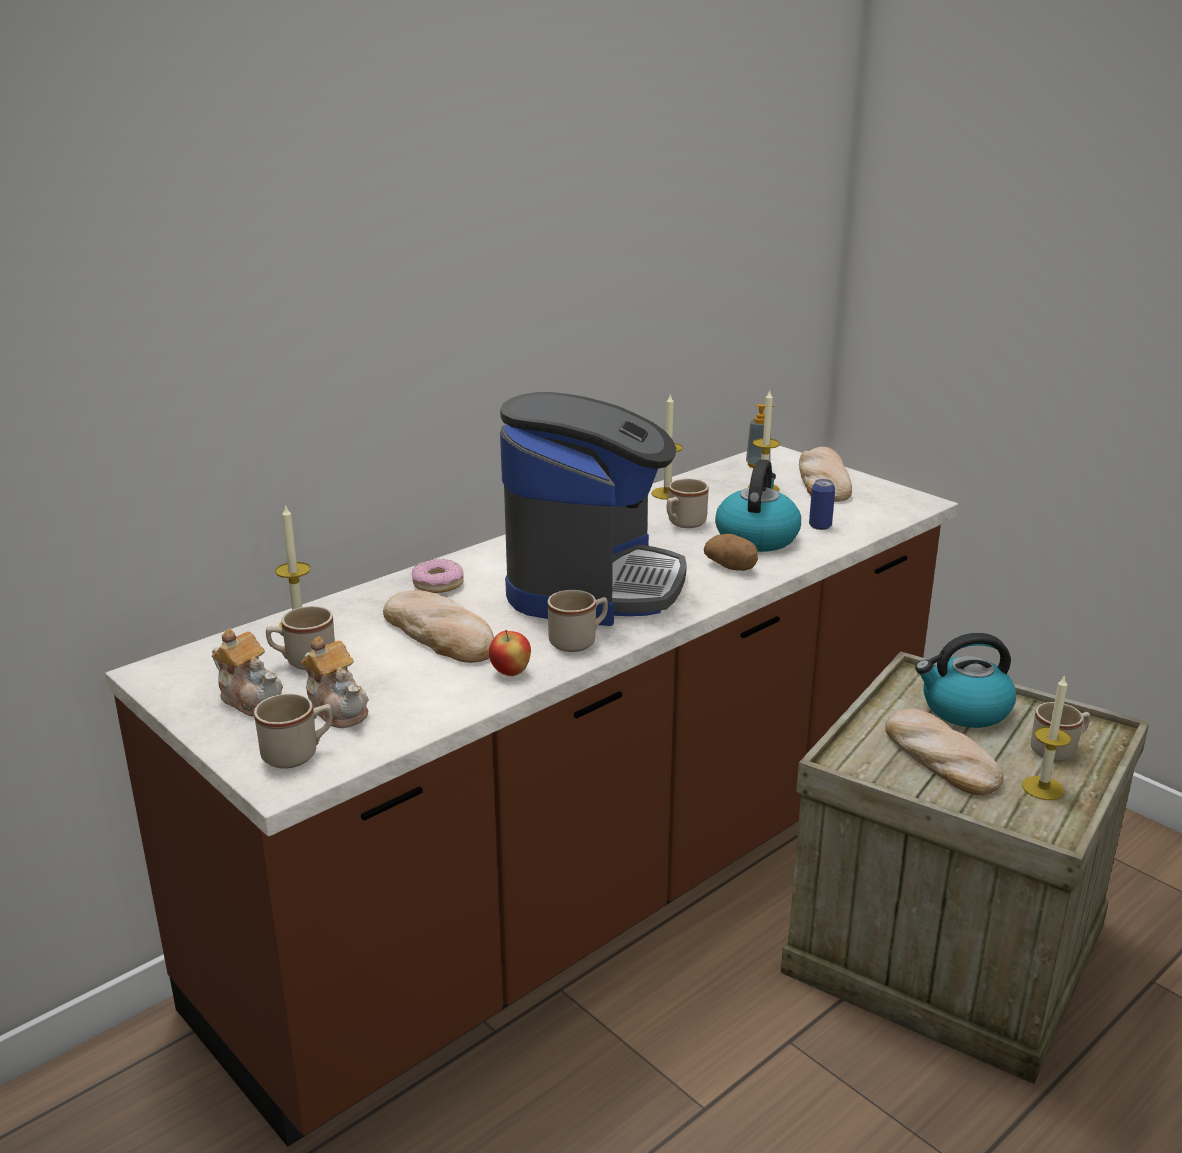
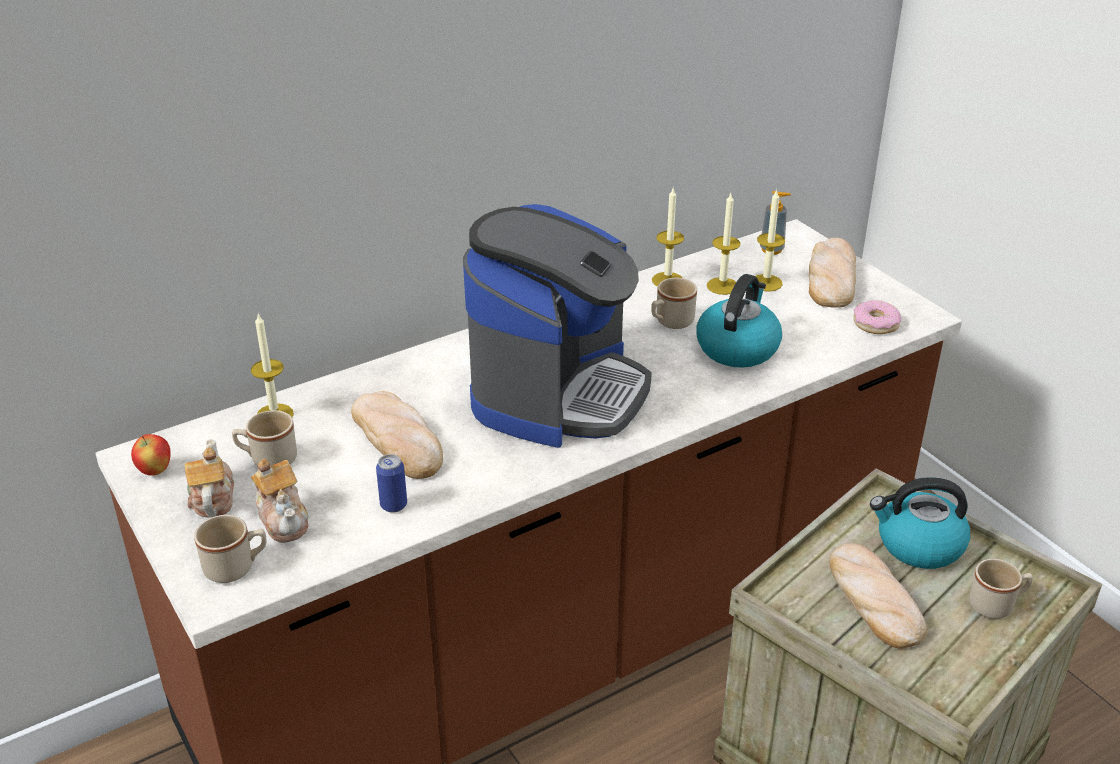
camera: 10 degrees right, 10 degrees up
teapot [212,628,283,716] -> teapot turned 150 degrees counterclockwise [185,439,234,518]
donut [412,559,464,593] -> donut moved to [853,300,901,334]
apple [489,630,531,676] -> apple moved to [131,434,171,476]
beige mug [547,590,608,652] -> none
potato [704,534,758,571] -> none
can [809,479,835,530] -> can moved to [376,454,407,513]
candle [1022,674,1071,800] -> candle moved to [707,193,740,295]

